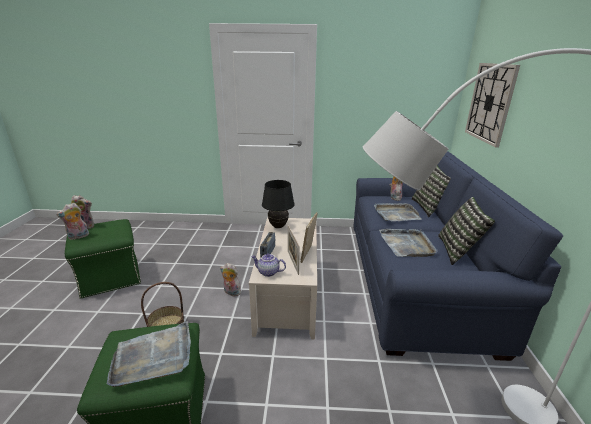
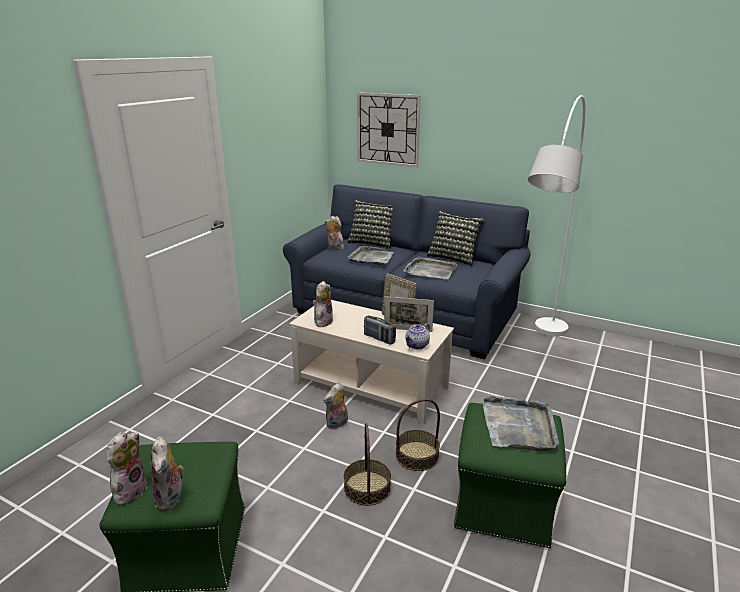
camera: 65 degrees left, 0 degrees up
black table lamp [262,180,294,228] -> plush toy [313,281,333,327]
none -> basket [395,399,440,471]

